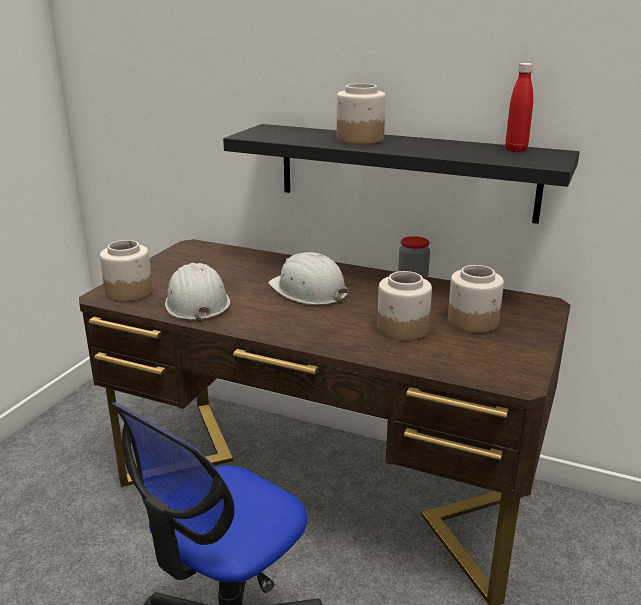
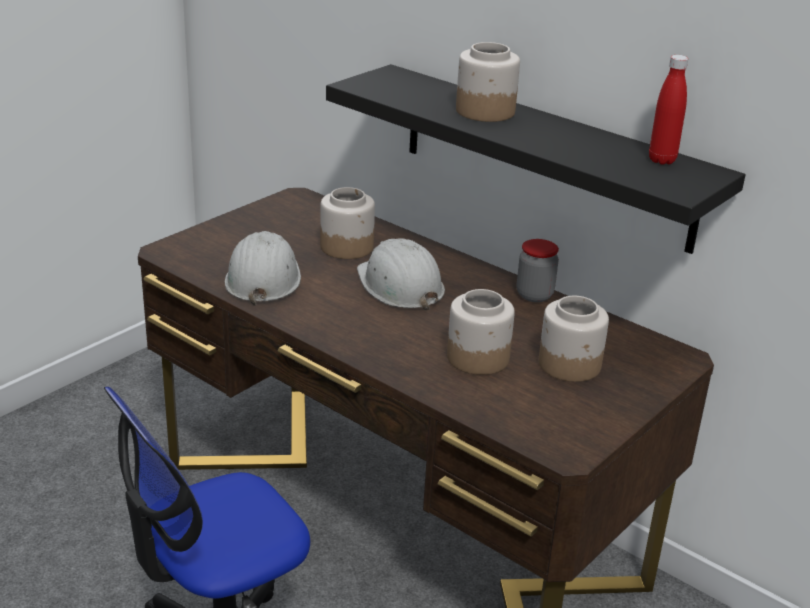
camera: 15 degrees right, 5 degrees up
jar [100,240,153,302] -> jar moved to [320,187,375,259]

